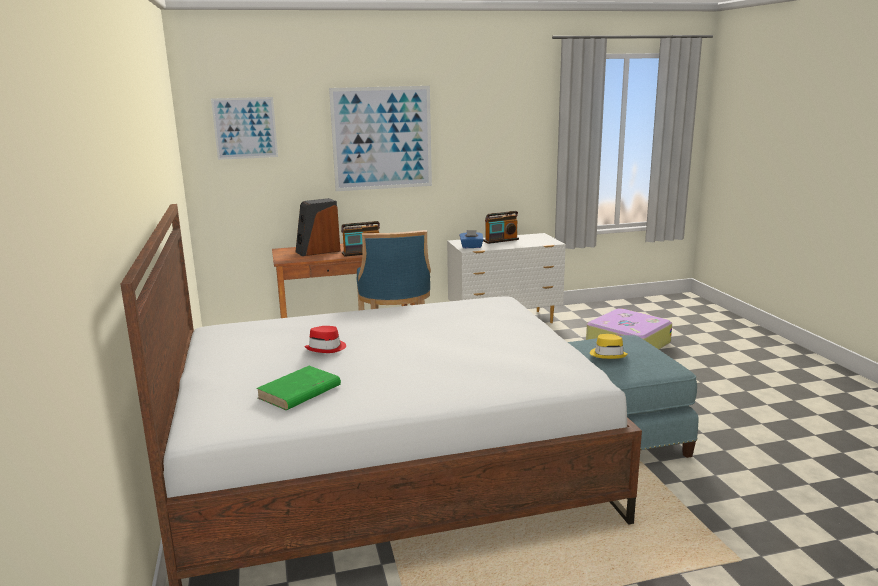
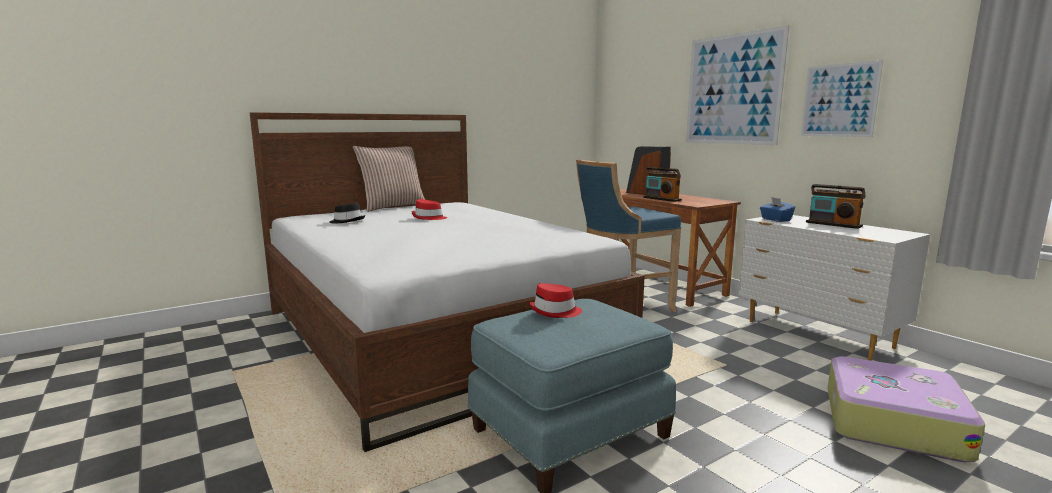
camera: 70 degrees right, 5 degrees down
picture [211,97,278,160] -> picture moved to [801,60,883,137]
green book [256,366,341,410] -> black hat [330,203,365,223]
yellow hat [590,334,628,359] -> red hat [529,283,582,318]
none -> pillow [353,146,425,212]

